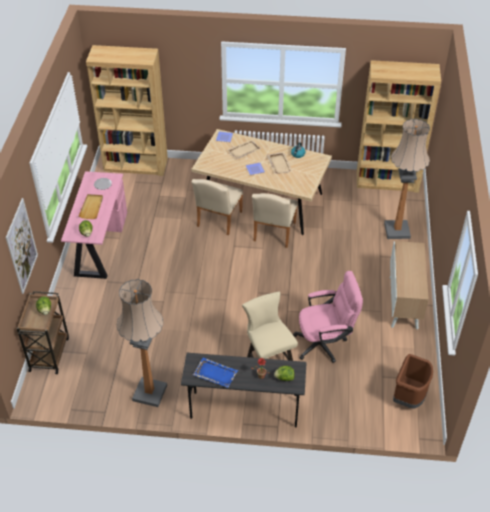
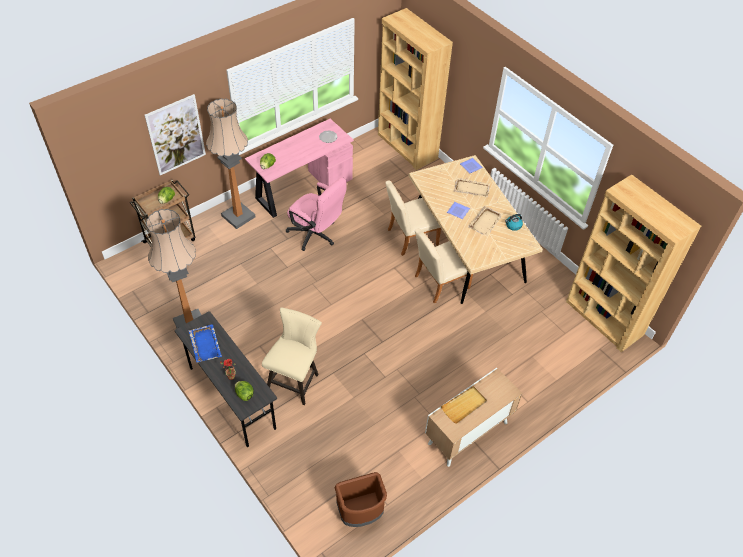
camera: 45 degrees right, 5 degrees up
beige tray [79,194,103,219] -> beige tray moved to [441,386,487,424]
pink office chair [293,271,363,363] -> pink office chair moved to [286,177,347,251]
floor lamp [384,119,430,239] -> floor lamp moved to [206,98,256,229]

